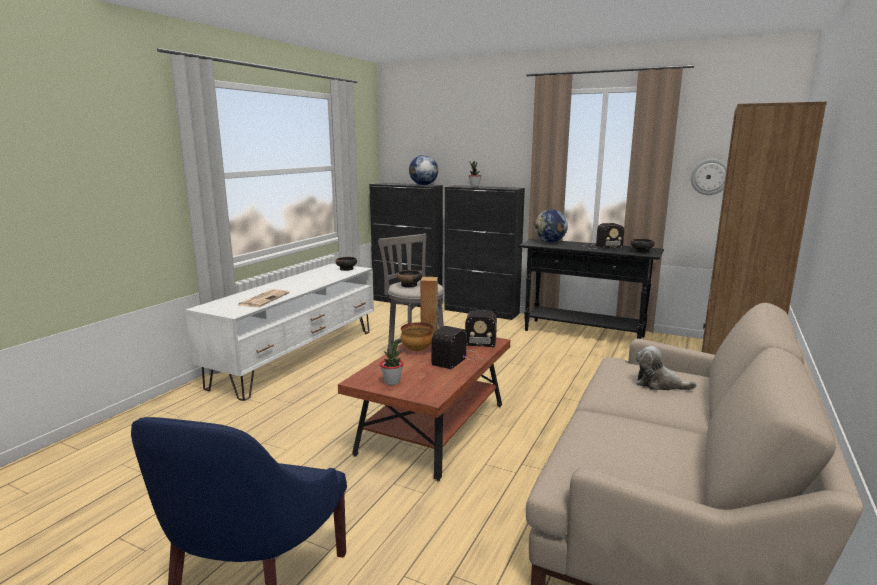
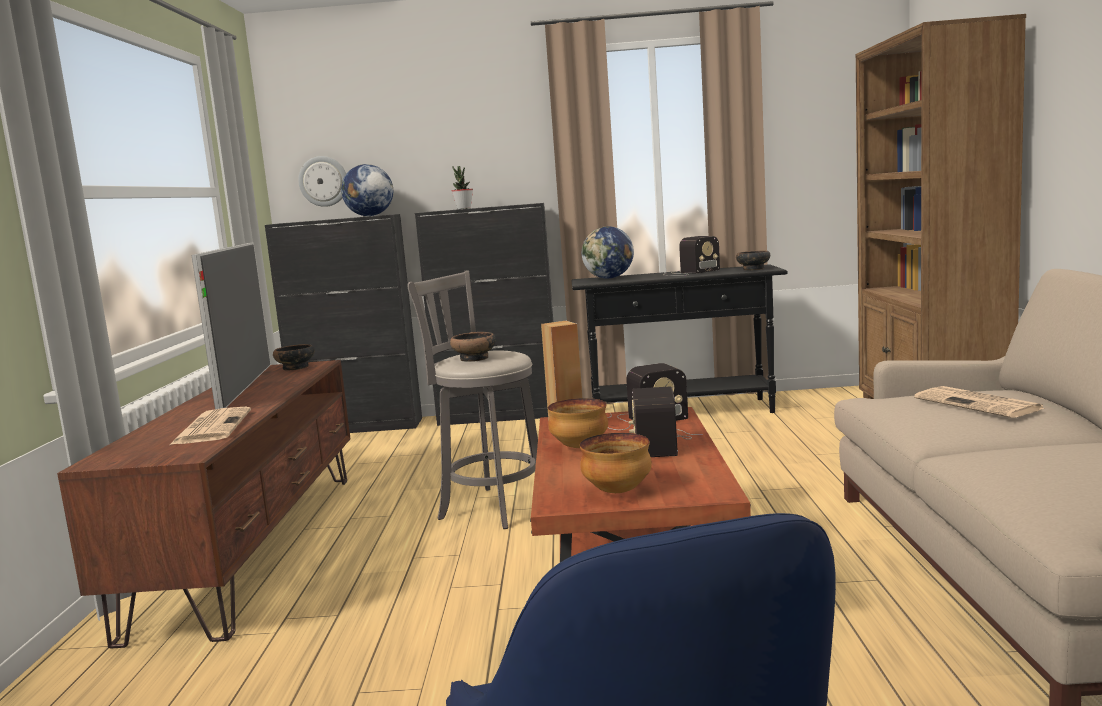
camera: 25 degrees left, 5 degrees down
white tv stand [185,264,374,401] -> brown tv stand [57,360,351,648]
potted plant [380,339,404,385] -> bowl [580,433,652,493]
plush toy [635,346,697,390] -> newspaper [914,386,1046,418]
wall clock [691,159,727,195] -> wall clock moved to [298,156,346,207]
none -> television [191,242,271,409]

